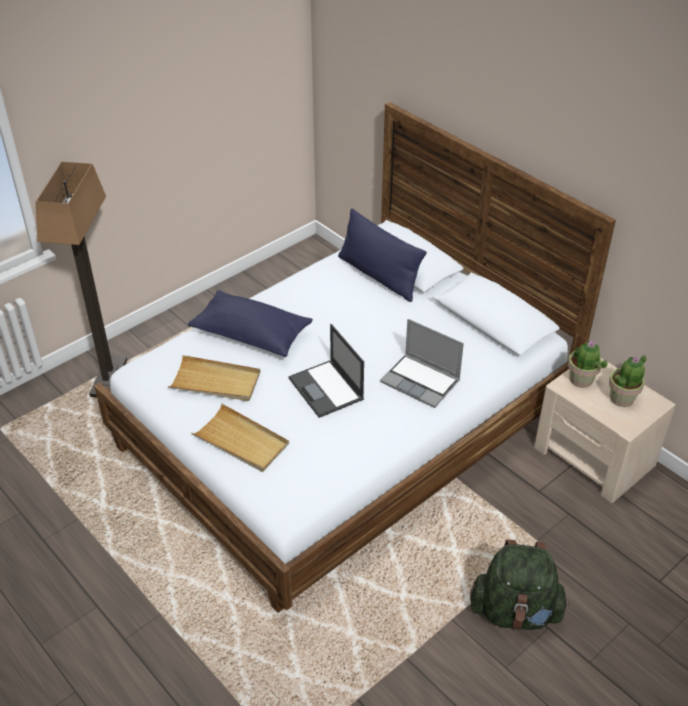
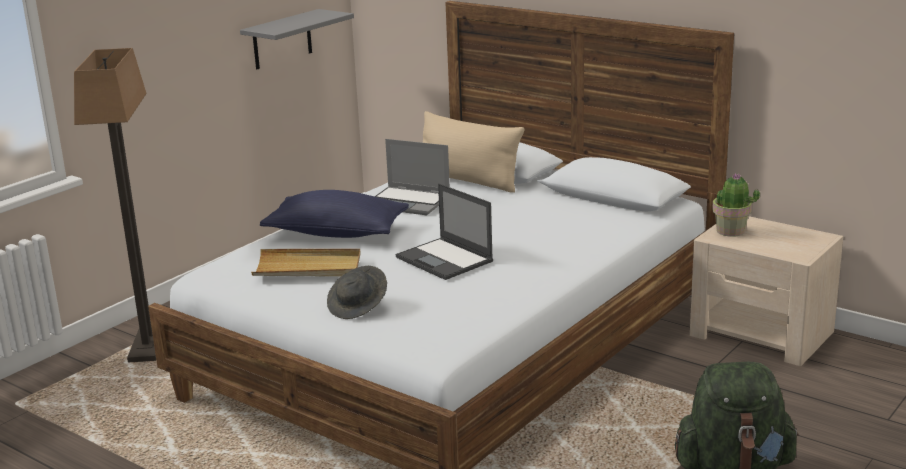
camera: 10 degrees left, 20 degrees down
beige tray [191,404,289,472] -> grey hat [327,266,387,319]
blue pillow [338,208,427,302] -> beige pillow [423,111,524,193]
laptop [380,319,464,408] -> laptop moved to [375,139,450,216]
potted plant [609,355,647,407] -> none
none -> grey shelf [240,9,354,69]

